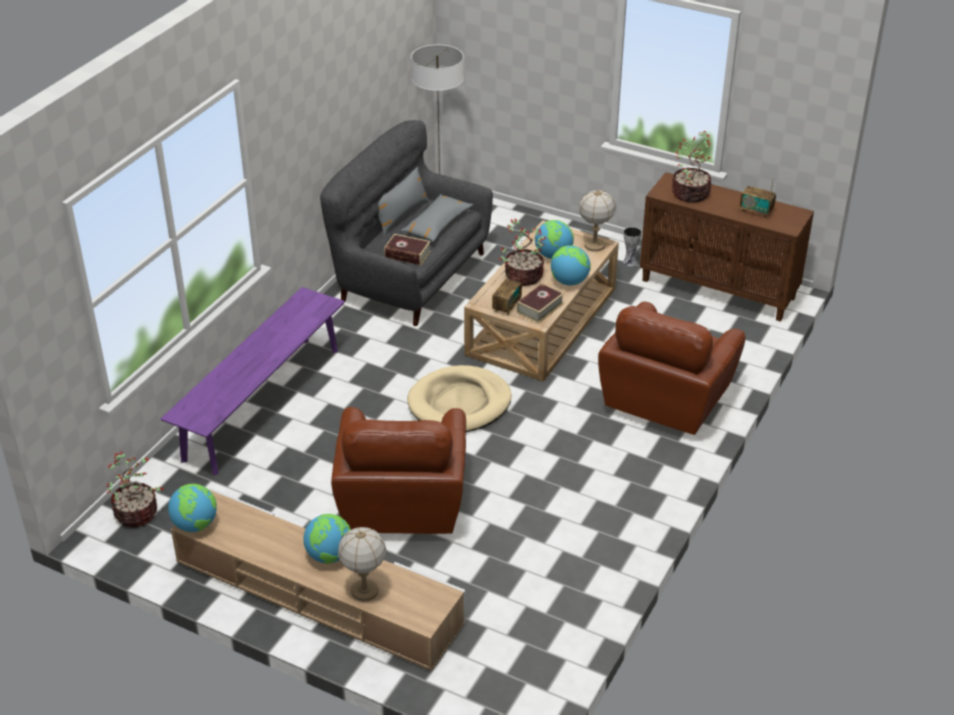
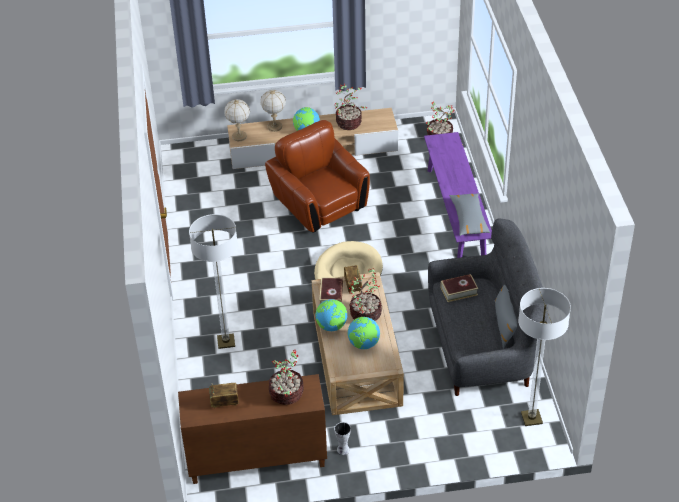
camera: 145 degrees right, 5 degrees up
globe [168,484,217,532] -> none
grey pillow [401,194,473,242] -> grey pillow moved to [449,193,490,236]
table lamp [579,190,616,252] -> table lamp moved to [224,99,250,141]
brown armchair [598,302,746,435] -> floor lamp [189,214,238,349]
none -> potted plant [334,83,367,130]

